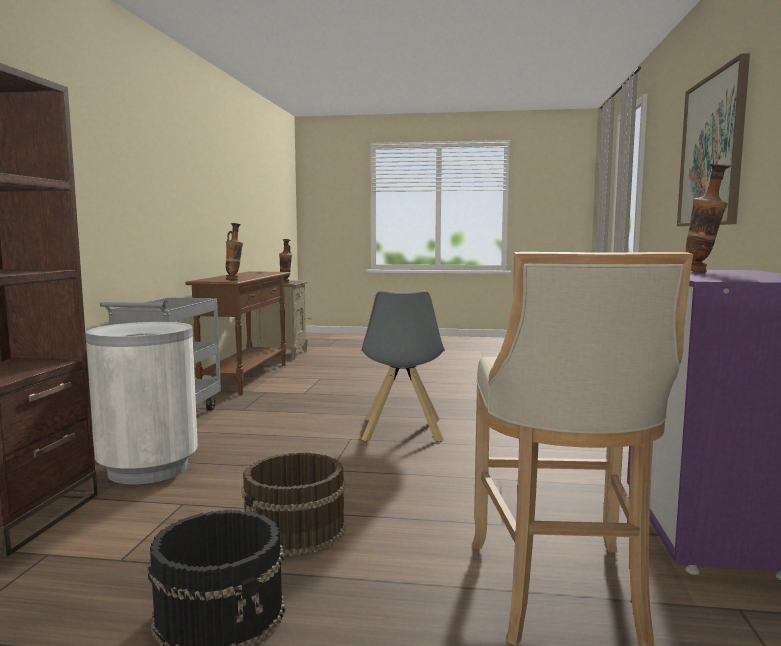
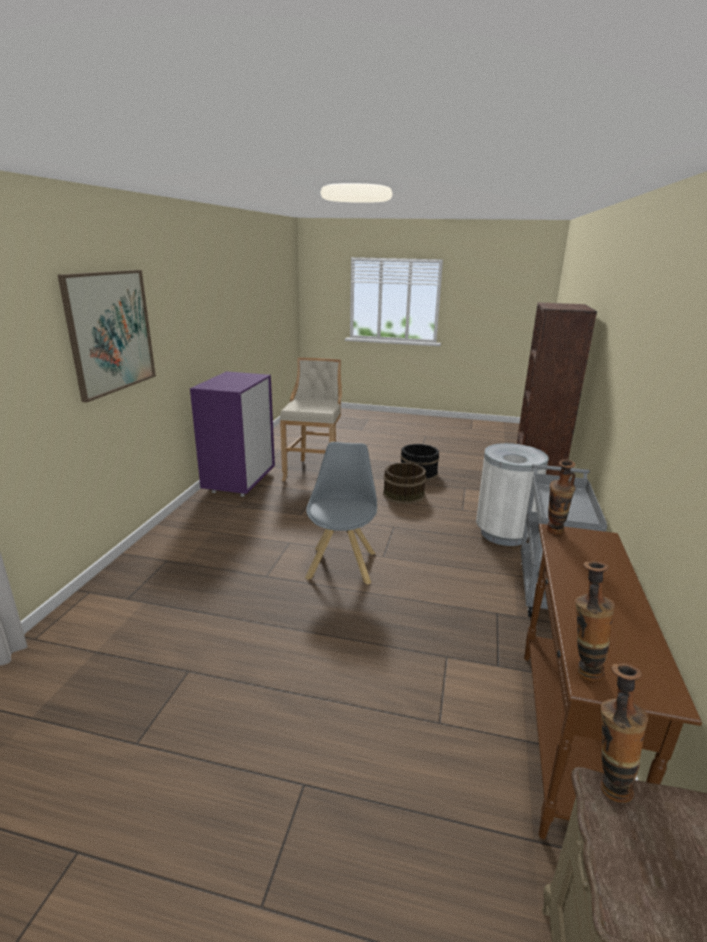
camera: 175 degrees left, 15 degrees up
vase [686,163,731,273] -> vase moved to [575,561,615,681]

